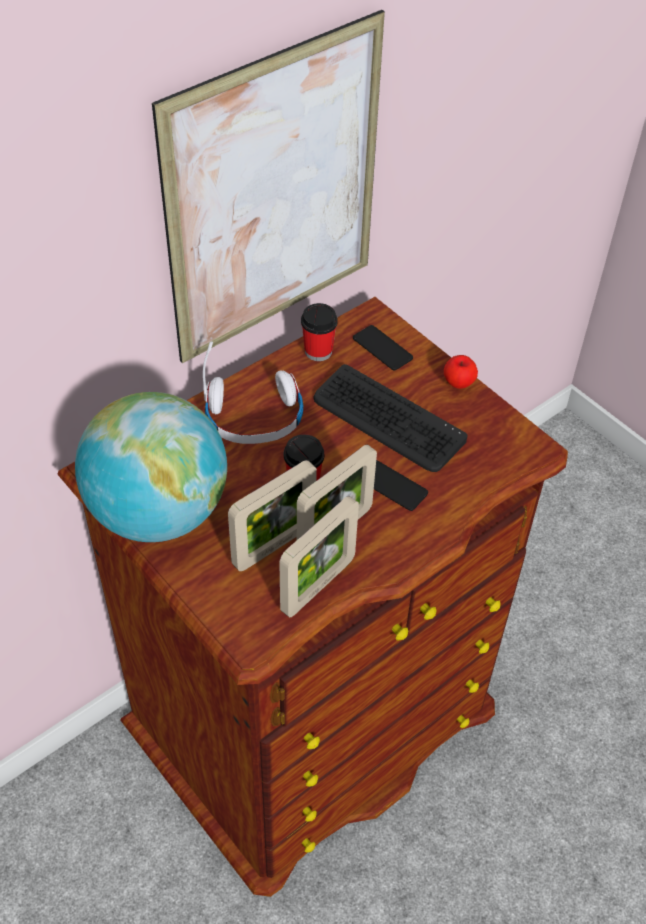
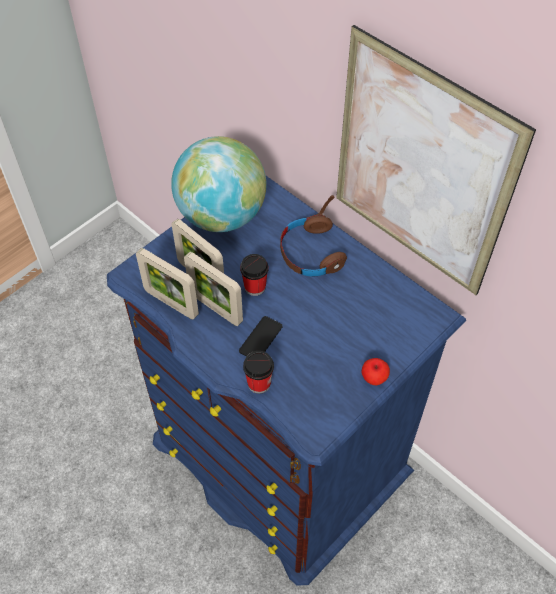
camera: 85 degrees right, 5 degrees up
brown dresser [57,297,568,897] -> blue dresser [107,176,466,586]
white headphones [203,341,303,444] -> brown headphones [280,195,347,277]
cup [301,303,338,361] -> cup moved to [243,351,274,394]
keyboard [313,364,468,472] -> none
phone [353,325,413,371] -> none

